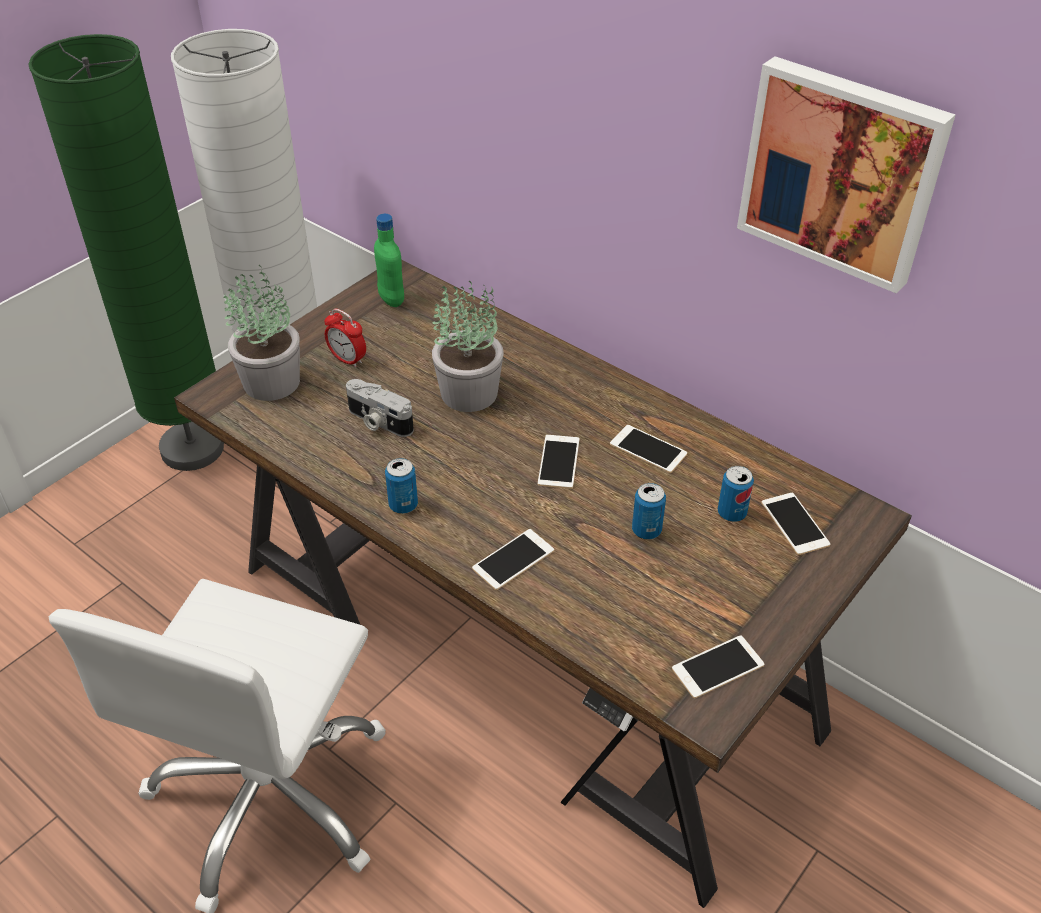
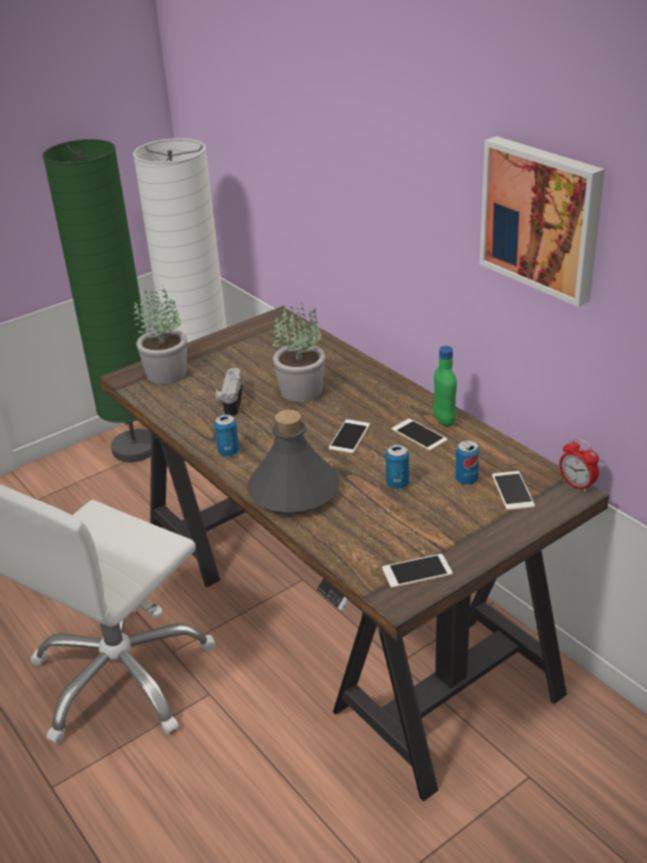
camera: 15 degrees right, 10 degrees down
alarm clock [324,309,366,368] -> alarm clock moved to [559,438,599,493]
camera [346,379,414,437] -> camera turned 45 degrees clockwise [216,368,242,417]
green bottle [374,214,404,307] -> green bottle moved to [433,346,457,427]
phone [472,529,554,590] -> grey bottle [247,410,339,514]

